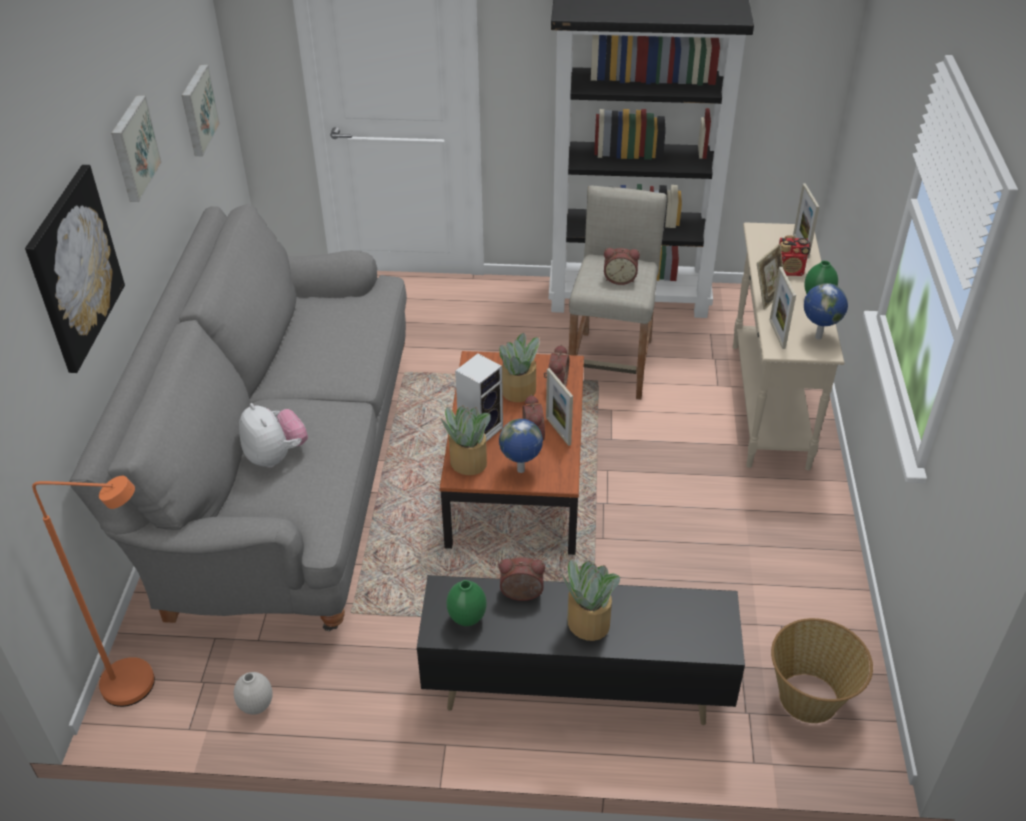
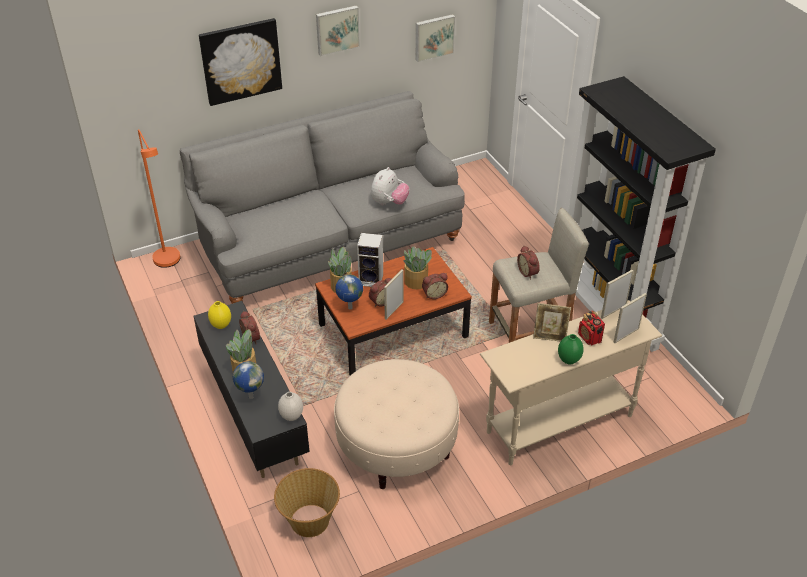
camera: 60 degrees right, 0 degrees up
white vase [234,672,273,715] -> white vase moved to [278,392,303,421]
plush toy [239,403,308,468] -> plush toy moved to [371,167,410,205]
green vase [446,580,486,626] -> yellow vase [208,301,231,329]
picture frame [770,267,796,349] -> picture frame moved to [601,270,633,319]
globe [804,283,848,340] -> globe moved to [233,361,264,399]
none -> beige ottoman [334,359,459,489]

